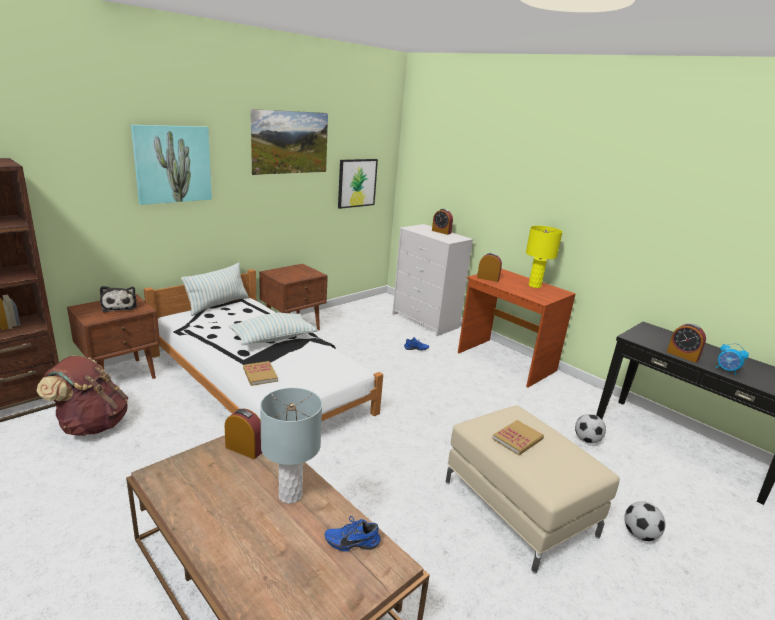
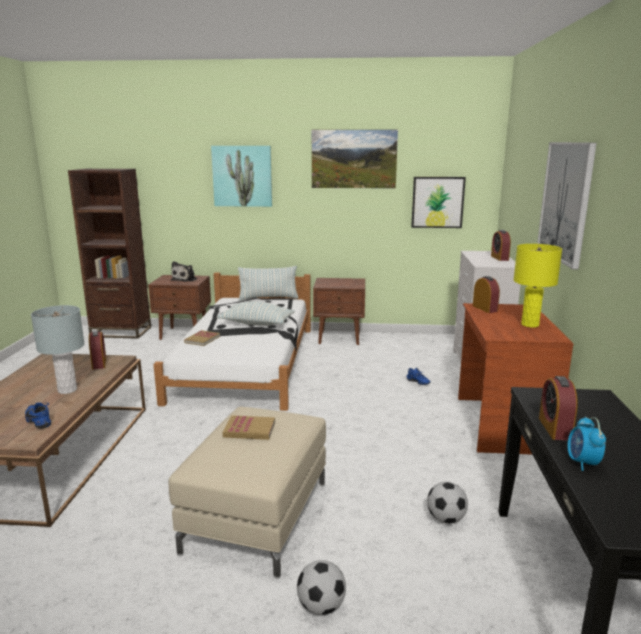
camera: 50 degrees right, 5 degrees down
brown backpack [37,356,128,436] -> none
none -> picture [537,142,597,270]

